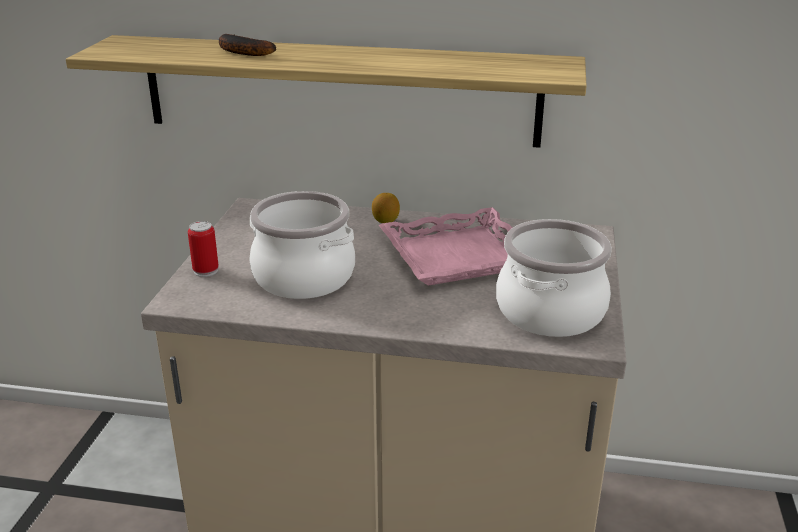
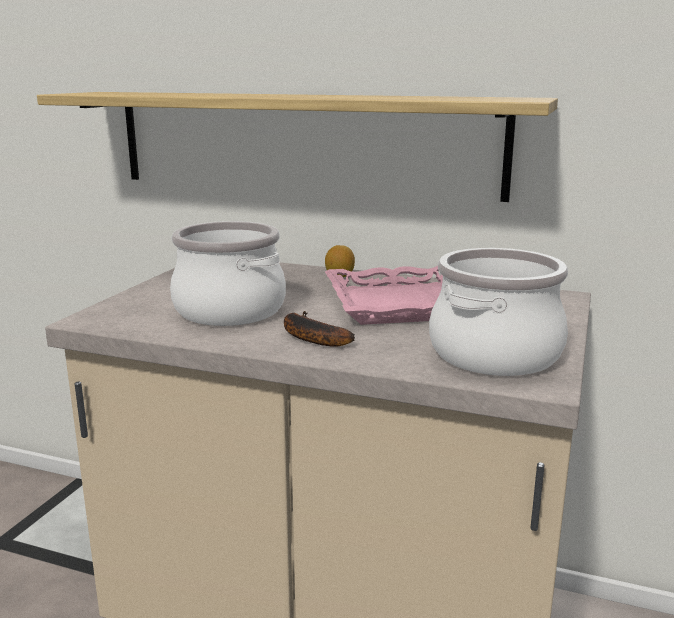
camera: 10 degrees right, 10 degrees down
can [188,221,219,277] -> none
banana [219,34,276,56] -> banana moved to [284,311,355,347]

